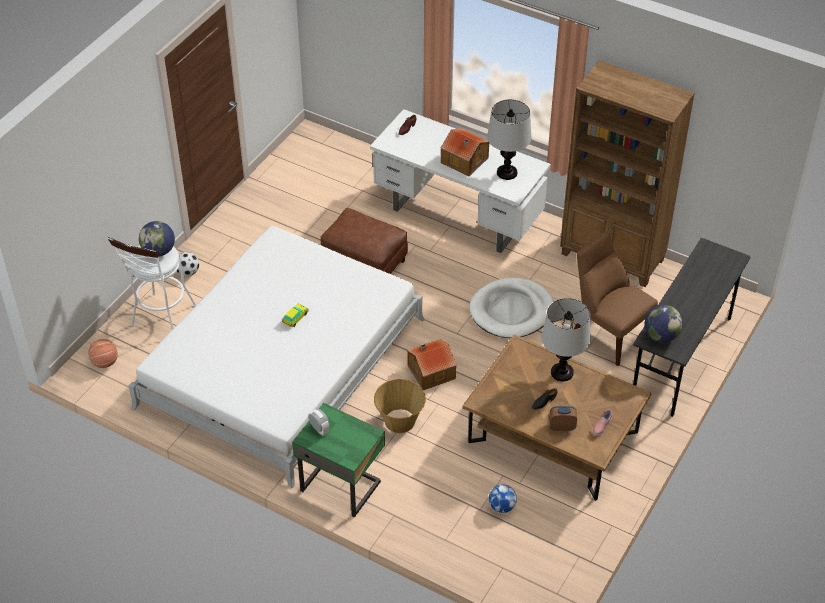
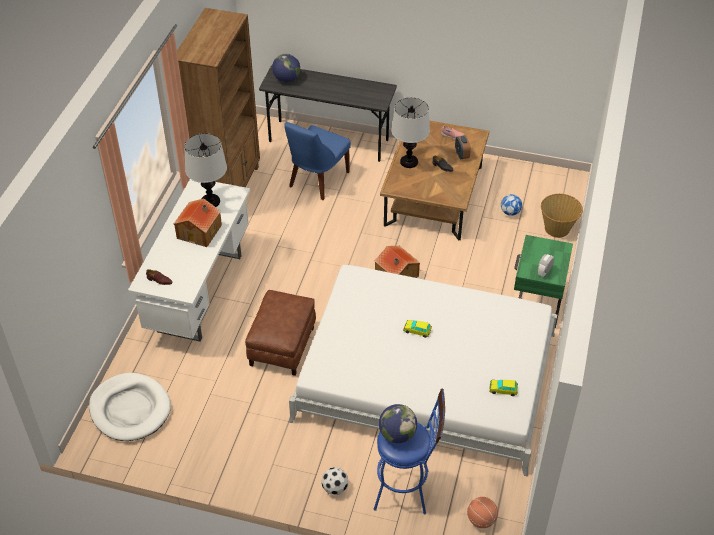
camera: 105 degrees left, 0 degrees up
white stool [108,237,196,330] -> blue stool [374,389,445,515]
basket [374,379,426,433] -> basket moved to [541,194,583,238]
white dog bed [469,278,554,338] -> white dog bed moved to [89,373,171,441]
brown chair [574,232,658,366] -> blue chair [284,122,351,200]
globe [645,305,683,342] -> globe moved to [272,54,300,82]
none -> toy car [489,380,518,396]

